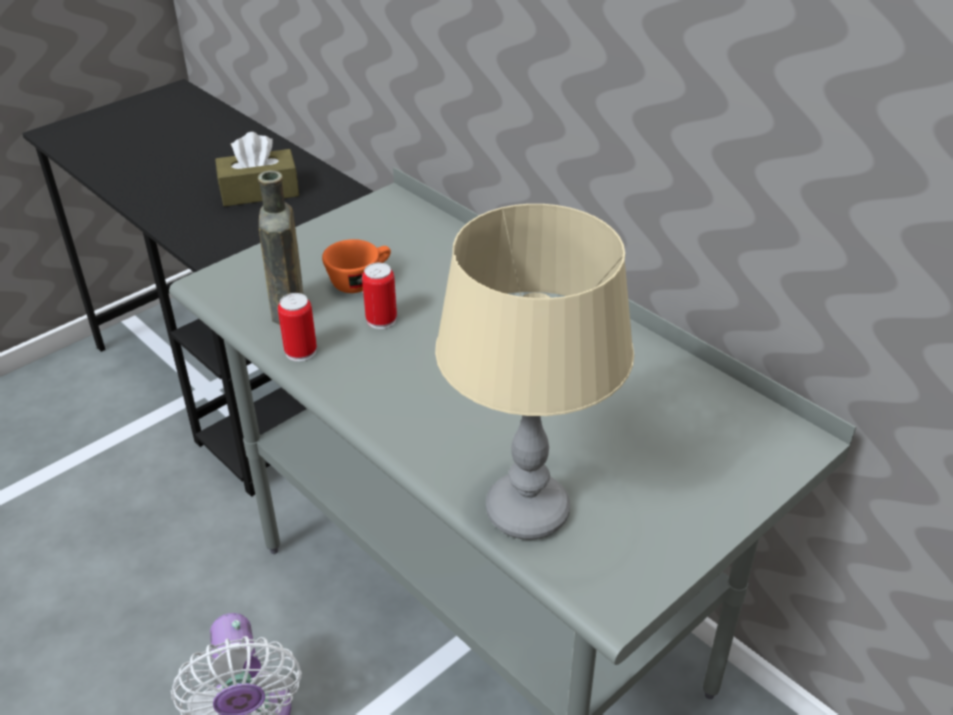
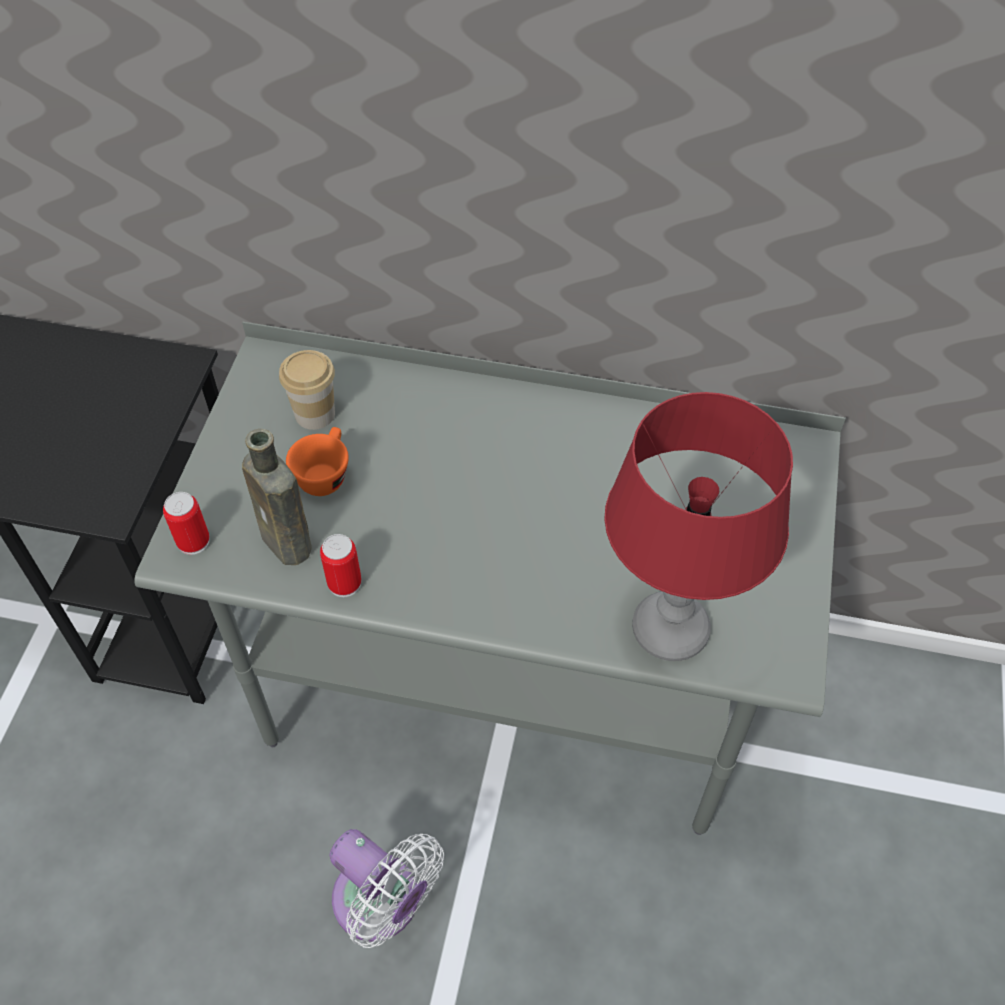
camera: 35 degrees left, 15 degrees up
brown tissue box [215,132,299,206] -> none
can [362,263,397,329] -> can moved to [163,492,210,555]
beige table lamp [435,204,634,540] -> red table lamp [604,392,793,661]
none -> cup [279,350,335,430]

